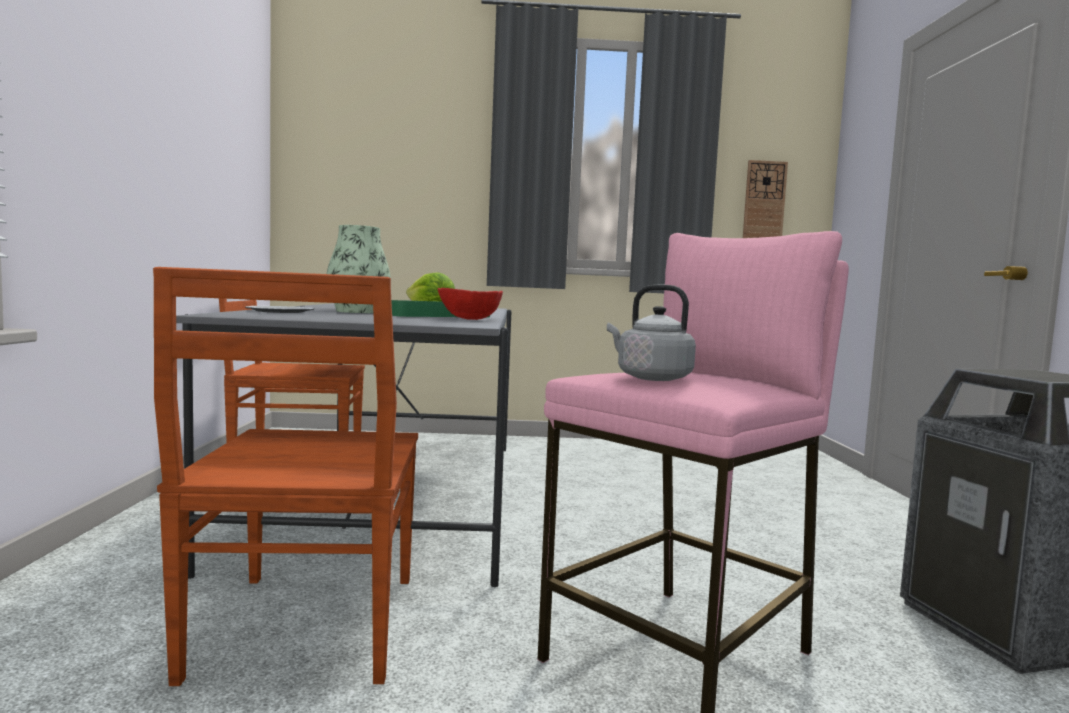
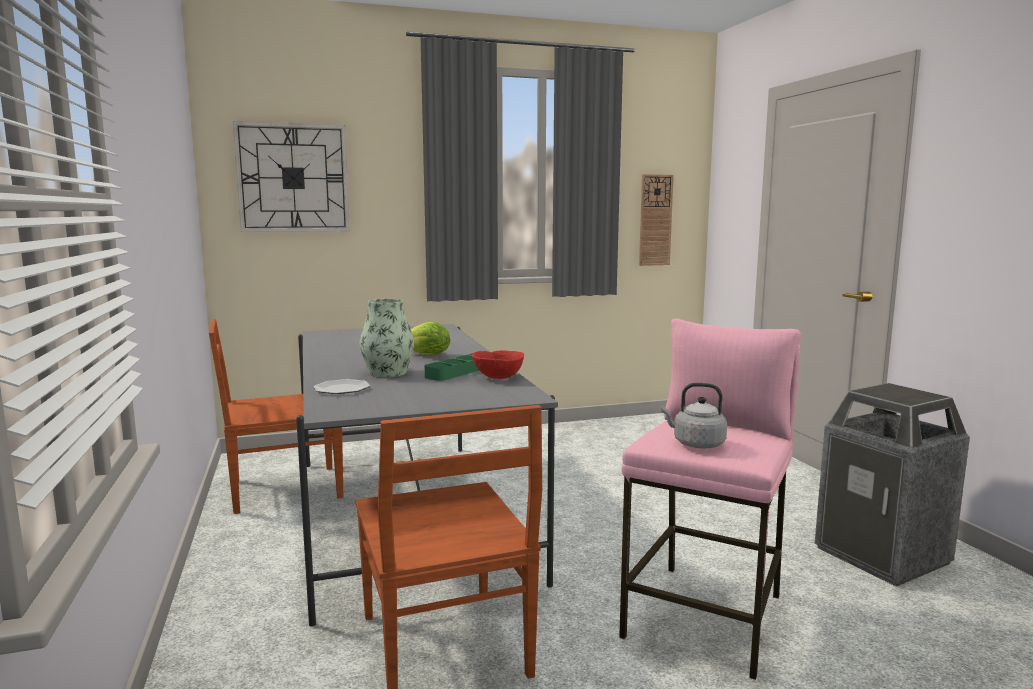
camera: 15 degrees left, 5 degrees up
none -> wall clock [233,121,350,232]

